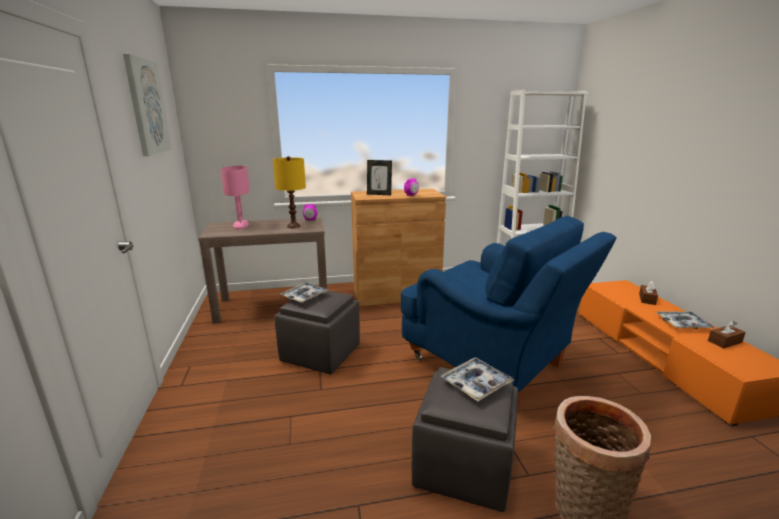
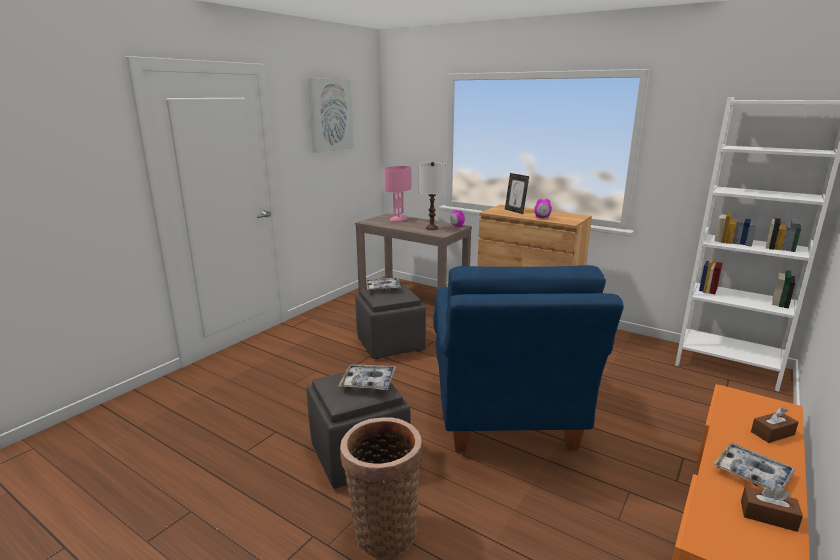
camera: 45 degrees right, 0 degrees up
yellow table lamp [273,156,306,228] -> white table lamp [418,162,447,230]

